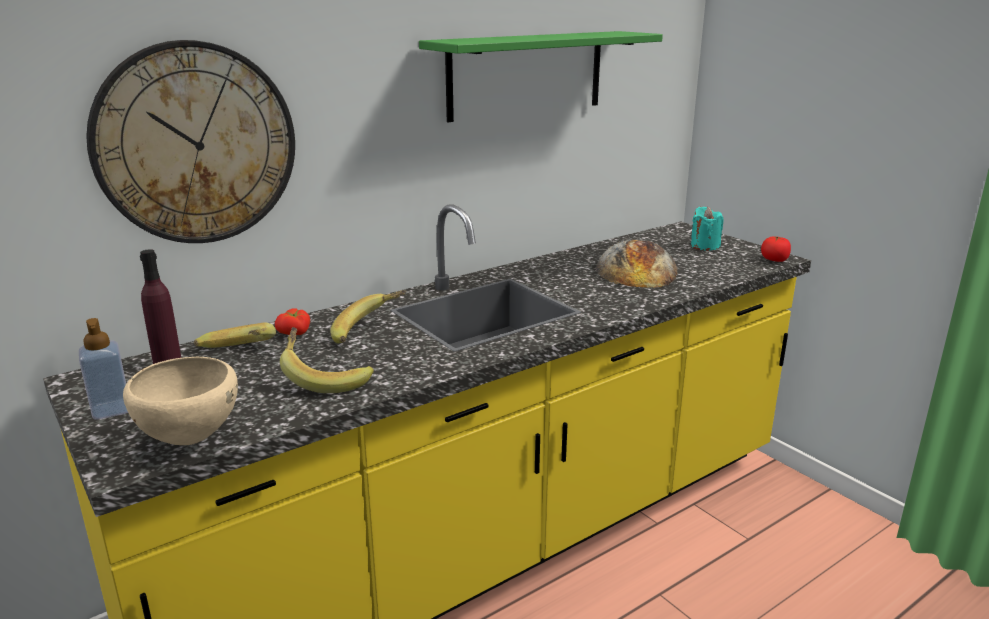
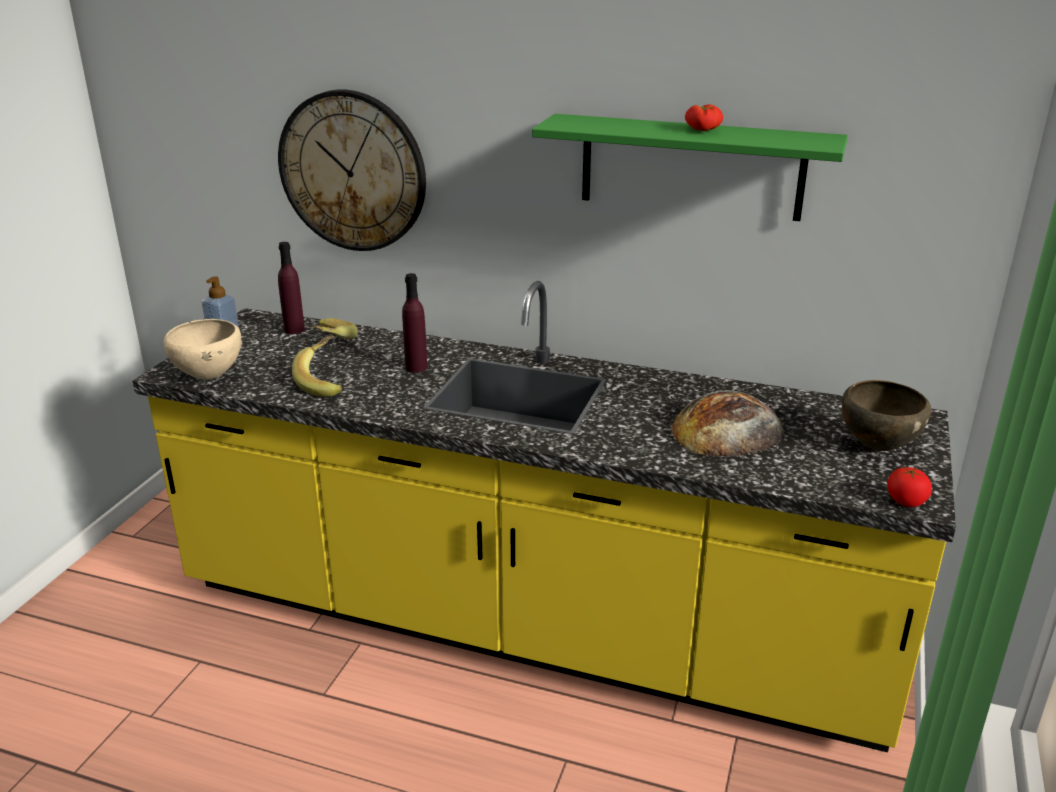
camera: 55 degrees right, 5 degrees up
tomato [275,309,310,335] -> tomato moved to [685,104,723,131]
banana [331,290,406,343] -> purple bottle [402,273,427,373]
turquoise candle [691,207,724,251] -> brown bowl [842,380,931,451]

